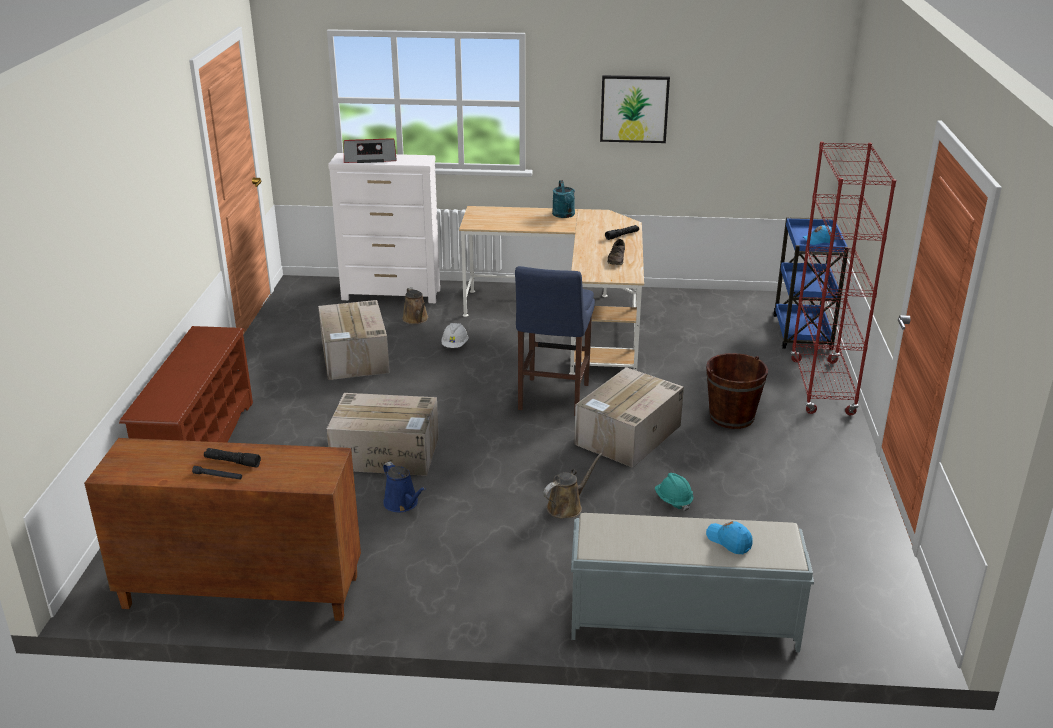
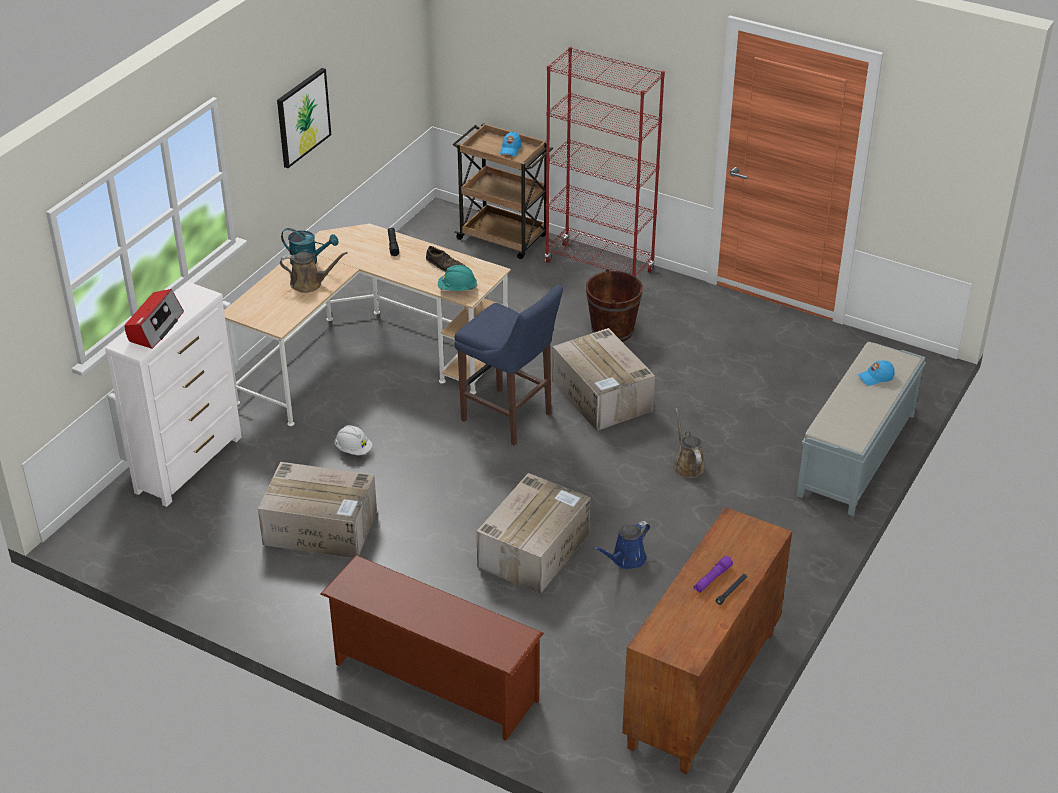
camera: 65 degrees left, 10 degrees up
black flashlight [204,448,261,468] -> purple flashlight [693,556,733,593]
blue watering can [383,462,426,512] -> blue watering can turned 150 degrees clockwise [594,521,650,569]
brown watering can [402,287,428,324] -> brown watering can moved to [280,252,348,293]
turquoise hard hat [655,473,693,511] -> turquoise hard hat moved to [438,265,477,291]
blue cart [773,217,849,350] -> brown cart [453,123,553,259]

